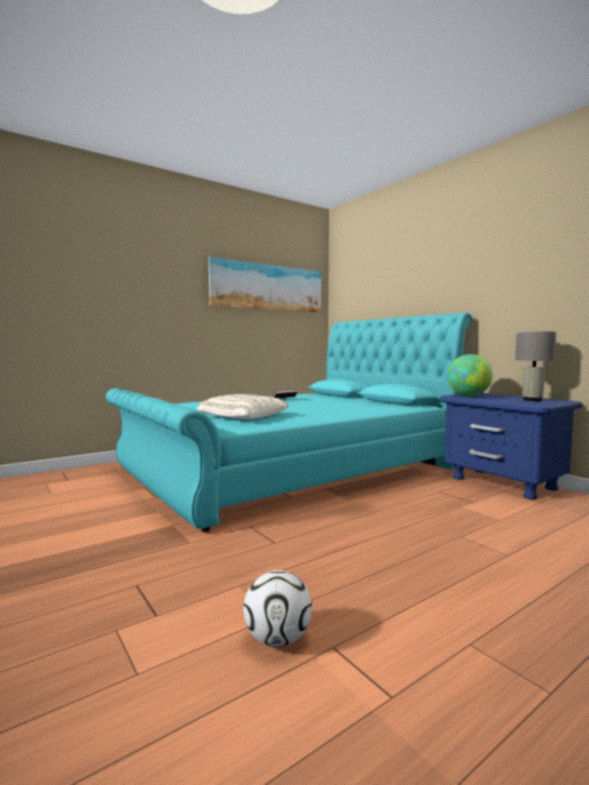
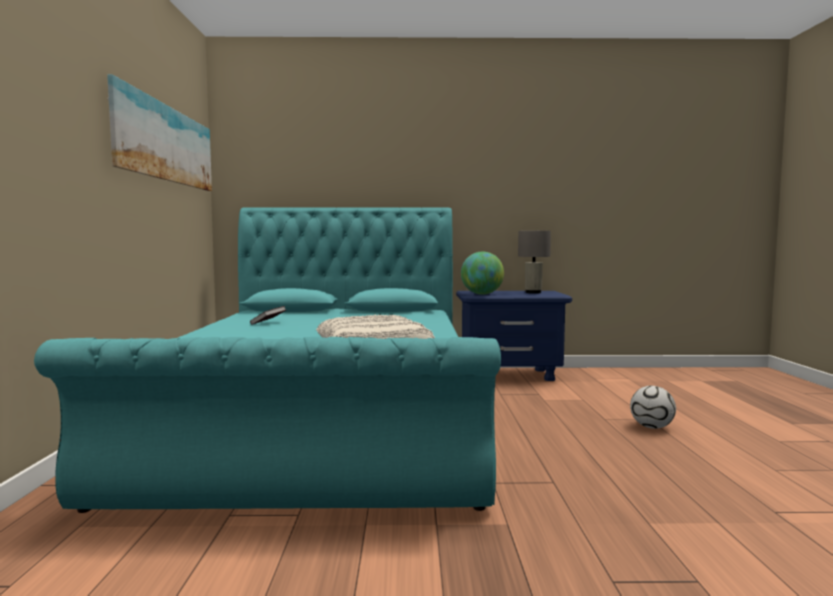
camera: 55 degrees left, 0 degrees up
football [243,570,312,647] -> football moved to [630,386,676,429]

